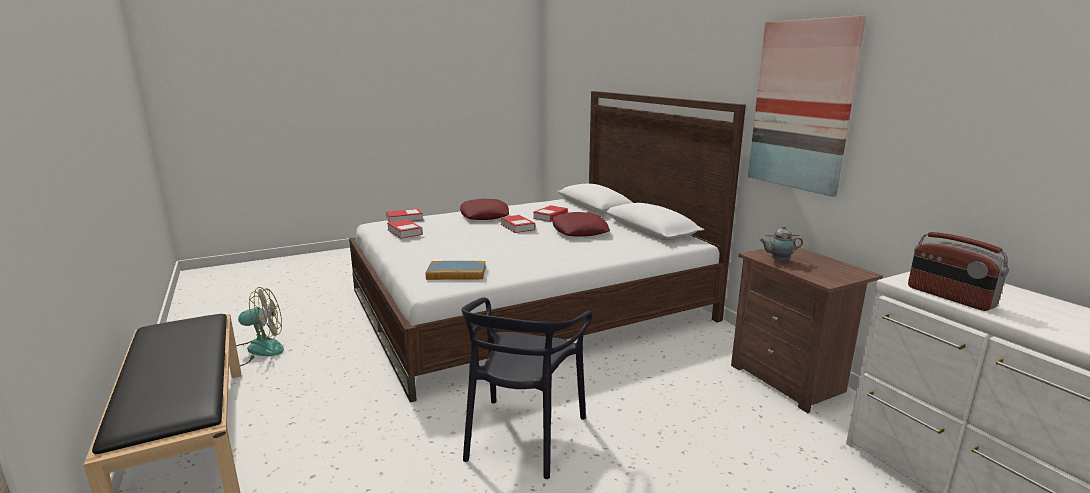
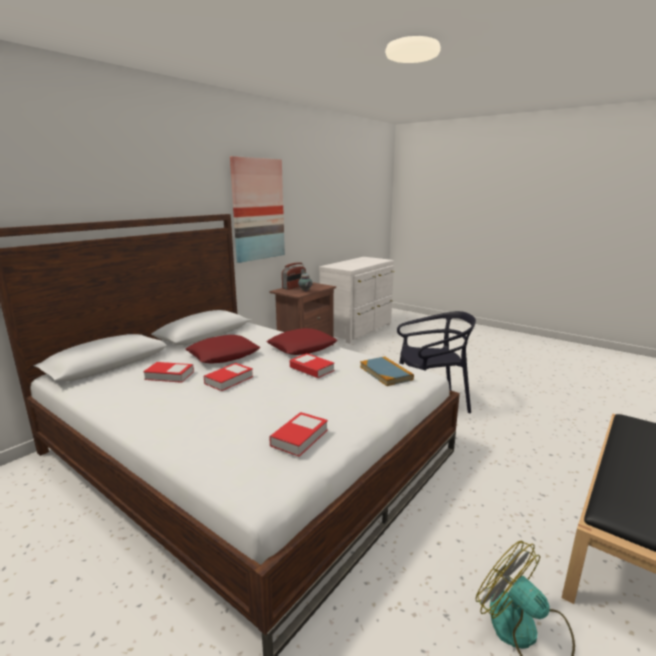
camera: 115 degrees left, 0 degrees up
book [386,209,423,222] -> book moved to [290,353,334,378]
red pillow [460,199,509,220] -> red pillow moved to [267,328,338,355]
radio [908,232,1009,311] -> radio moved to [282,262,306,290]

